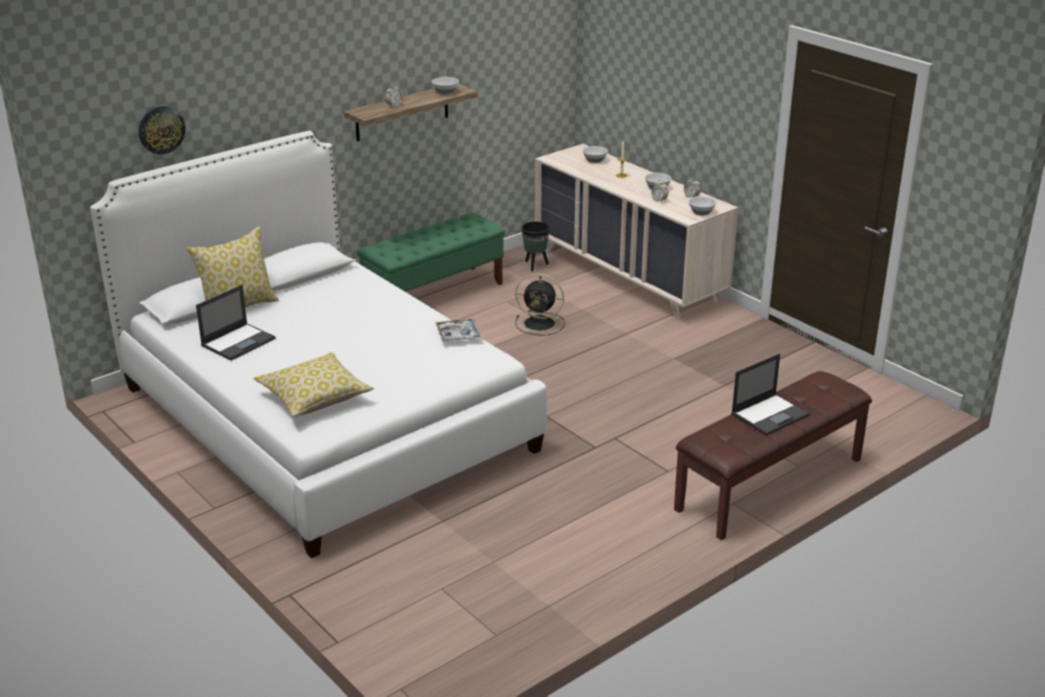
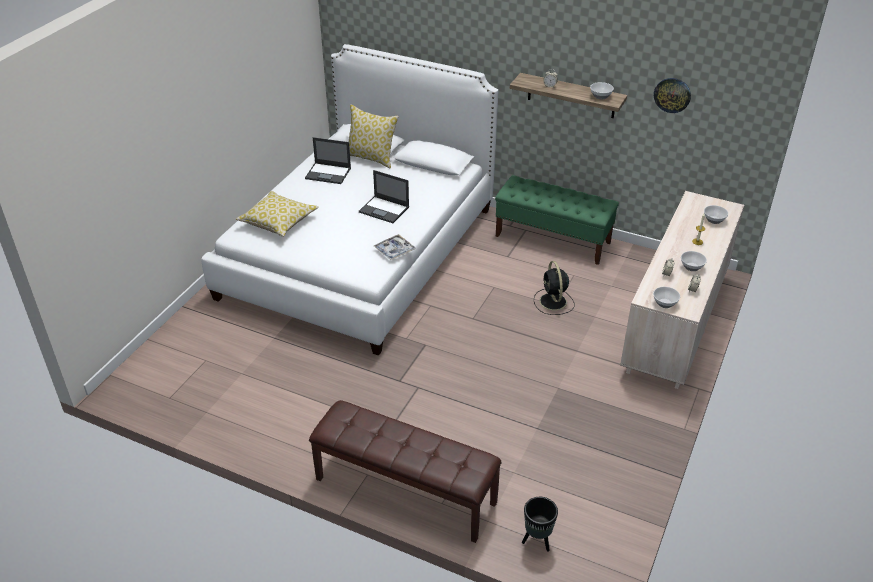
camera: 65 degrees right, 10 degrees up
wall clock [139,106,186,154] -> wall clock moved to [654,78,691,113]
black planter [522,221,550,271] -> black planter moved to [522,497,558,552]
laptop [731,354,810,436] -> laptop moved to [359,170,409,223]

